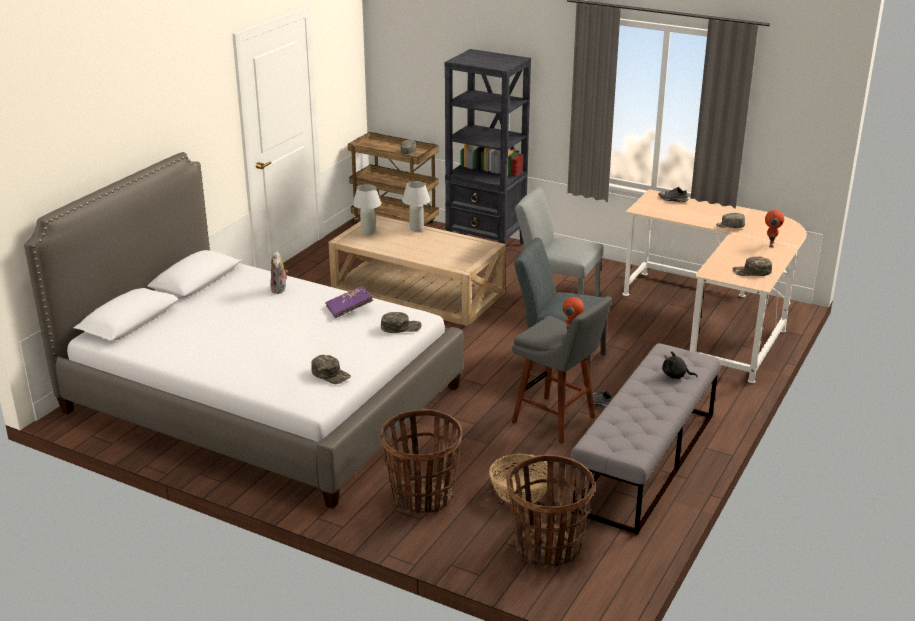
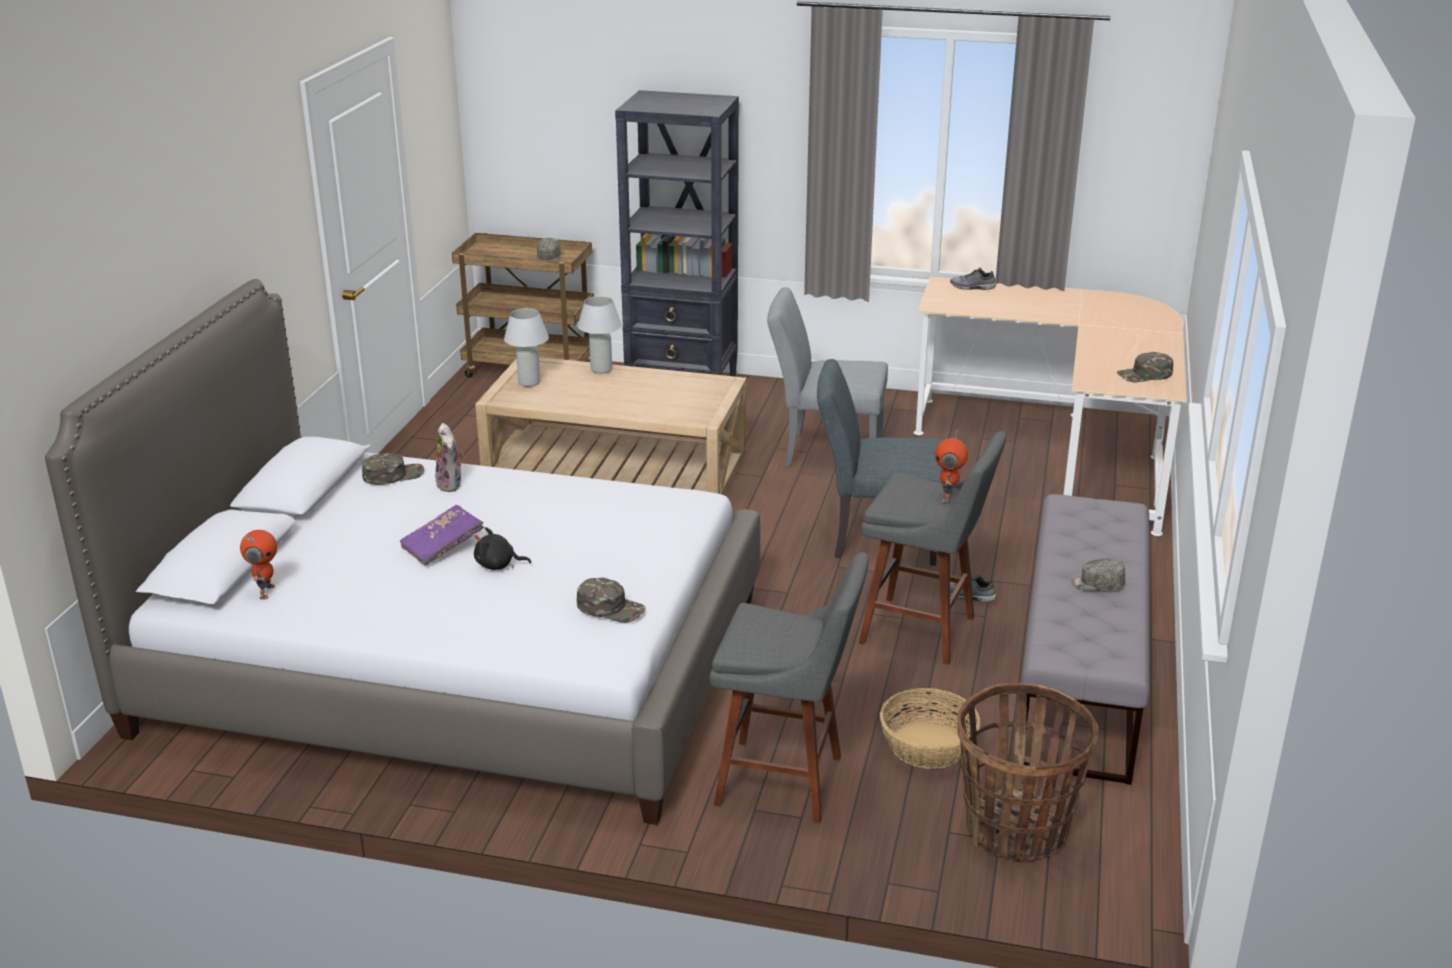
camera: 15 degrees left, 0 degrees up
purple book [325,286,373,318] -> purple book moved to [400,505,484,566]
basket [380,409,462,514] -> grey stool [709,552,869,823]
green cap [381,312,422,333] -> green cap moved to [362,453,424,485]
black plush toy [662,351,697,379] -> black plush toy moved to [474,527,531,570]
grey cap [716,213,745,228] -> grey cap moved to [1071,558,1125,590]
toy robot [765,210,784,248] -> toy robot moved to [240,530,277,600]

